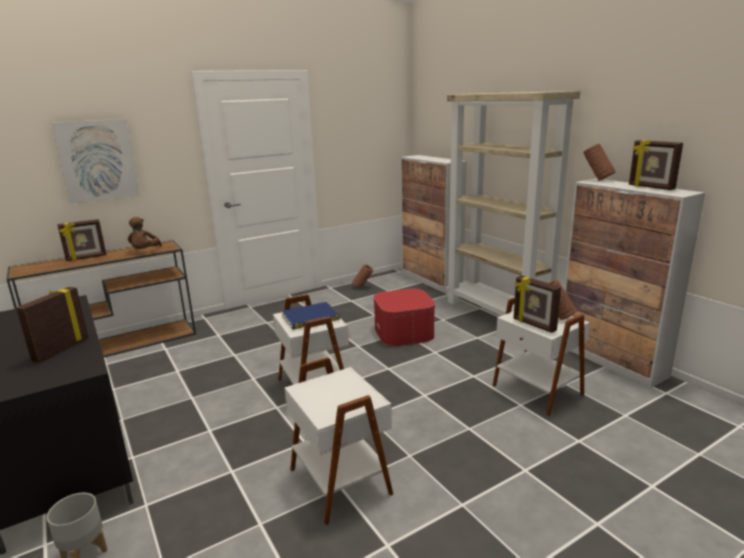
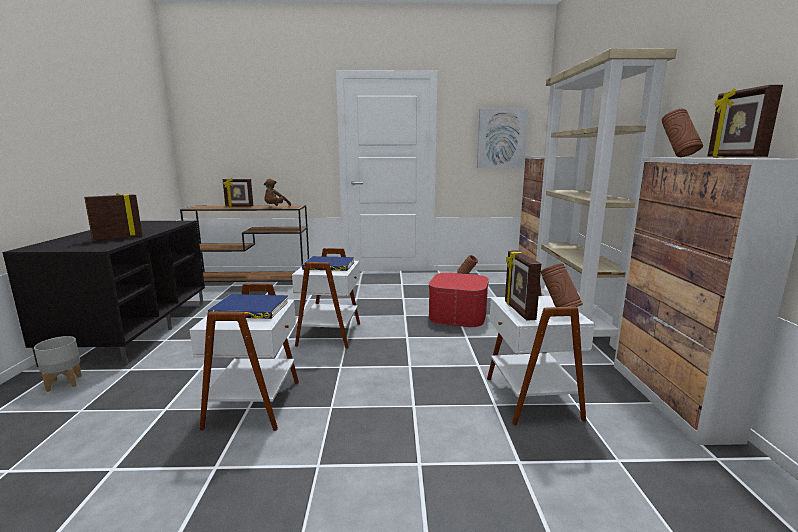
camera: 30 degrees right, 5 degrees down
picture [52,119,140,204] -> picture moved to [477,109,528,168]
none -> blue book [208,294,288,319]

